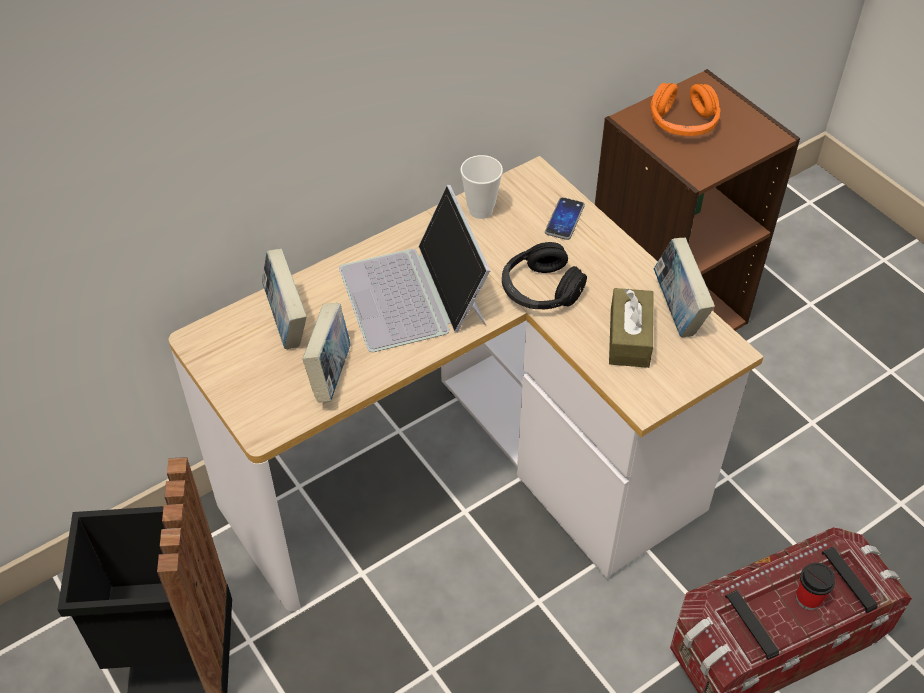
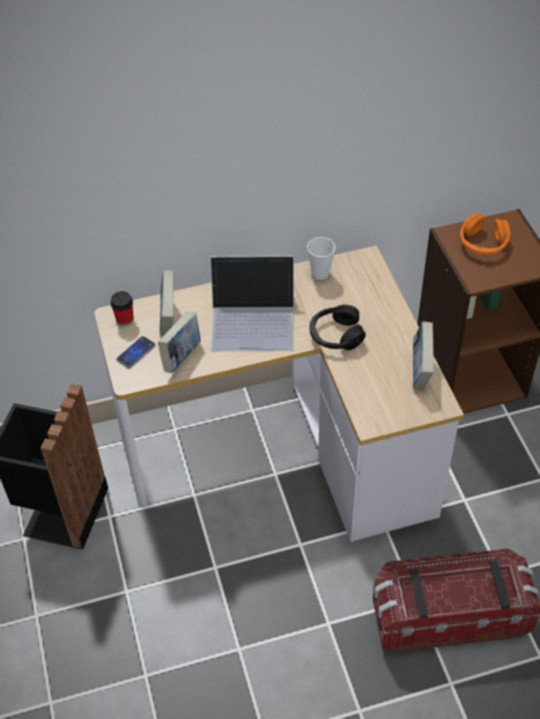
camera: 20 degrees right, 0 degrees up
laptop [339,185,490,352] -> laptop turned 90 degrees counterclockwise [211,255,294,351]
phone [545,197,585,240] -> phone moved to [116,336,155,368]
brown tissue box [609,288,653,368] -> none
cup [796,562,835,610] -> cup moved to [110,291,134,326]

